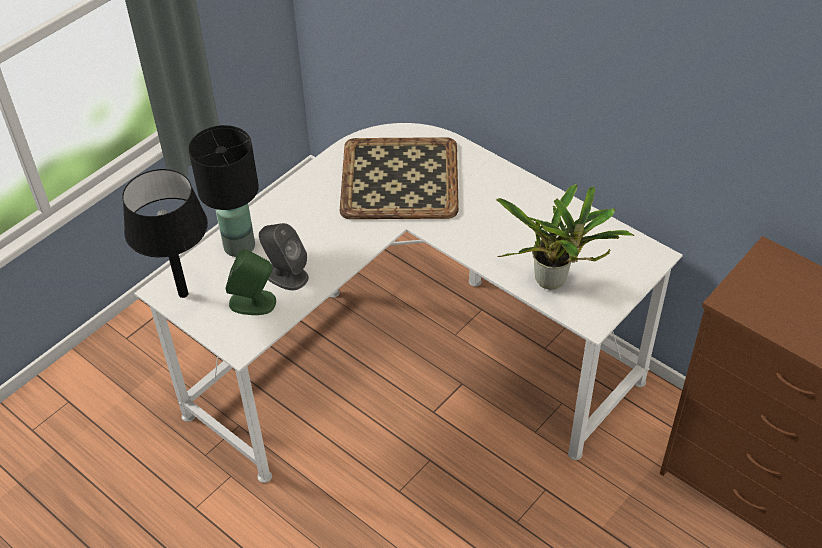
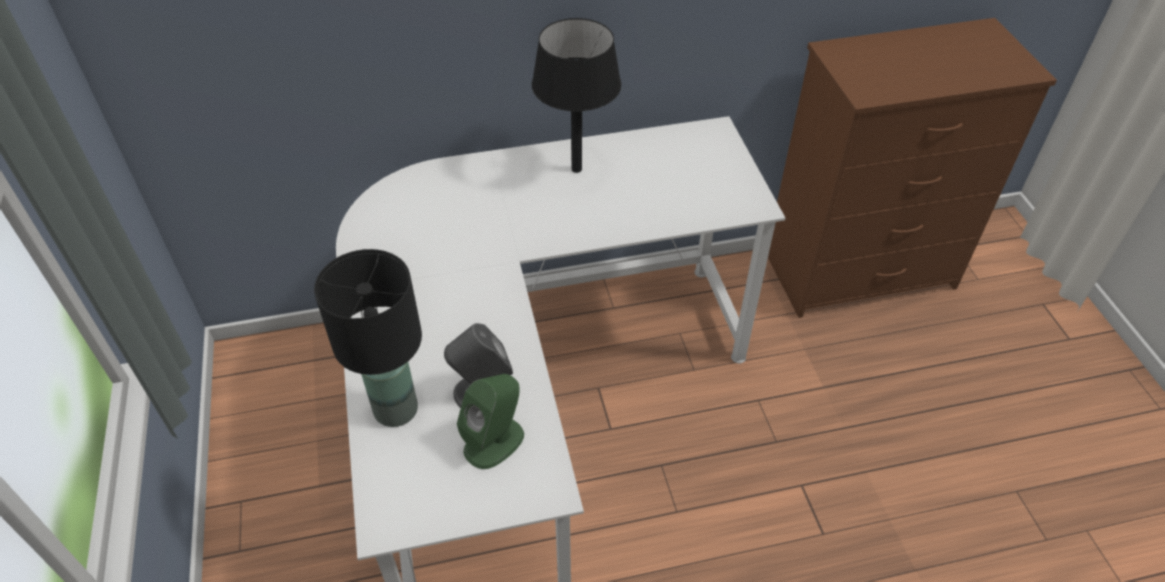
camera: 55 degrees left, 0 degrees up
black table lamp [122,169,208,298] -> black table lamp moved to [532,18,621,173]
tray [340,137,459,219] -> none
potted plant [496,184,634,290] -> none

